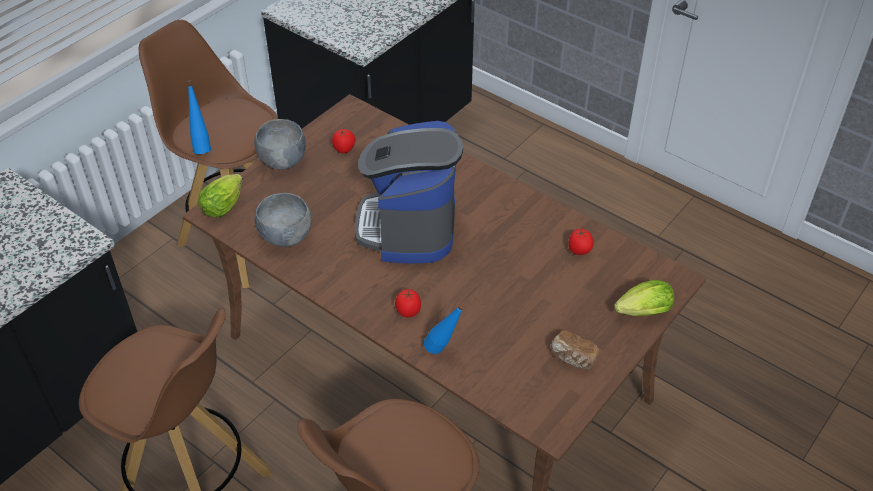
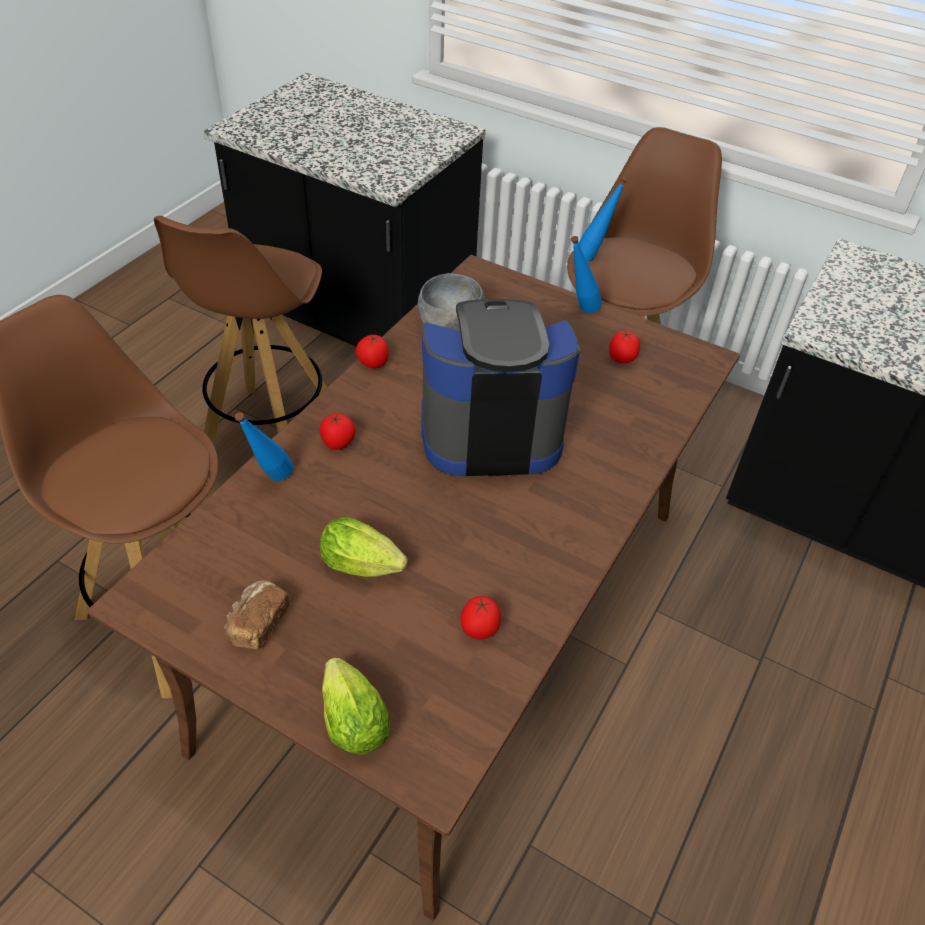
camera: 80 degrees right, 0 degrees up
lettuce [198,174,243,218] -> lettuce moved to [319,517,408,577]
grey bowl [254,119,306,170] -> blue bottle [571,236,602,313]
none -> tomato [356,335,389,368]

